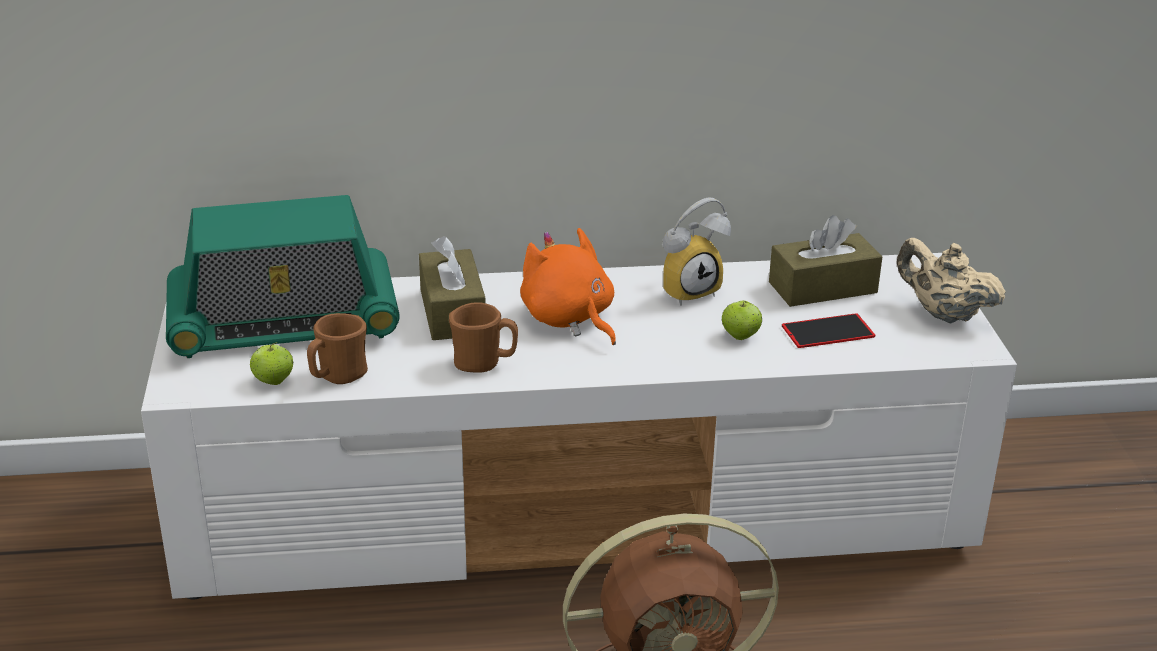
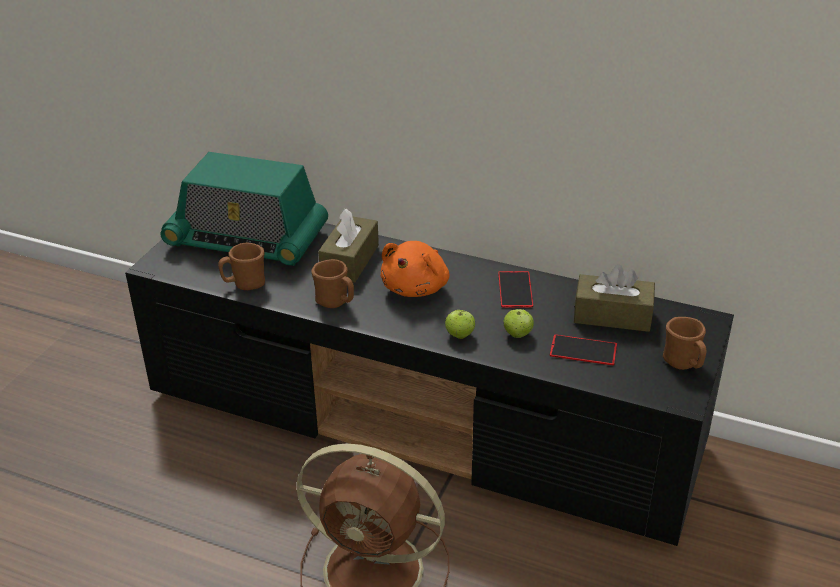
camera: 30 degrees right, 5 degrees up
white tv stand [141,253,1017,600] -> black tv stand [125,223,734,546]
apple [250,343,293,385] -> apple moved to [445,310,475,339]
orange plush toy [520,228,616,345] -> orange plush toy turned 150 degrees counterclockwise [380,241,449,297]
alarm clock [662,197,731,306] -> phone [498,271,533,307]
beige teapot [897,238,1006,323] -> brown mug [663,317,706,370]

